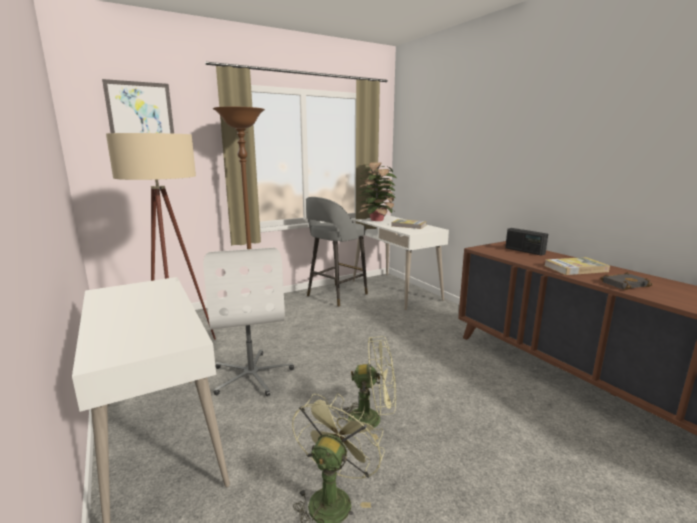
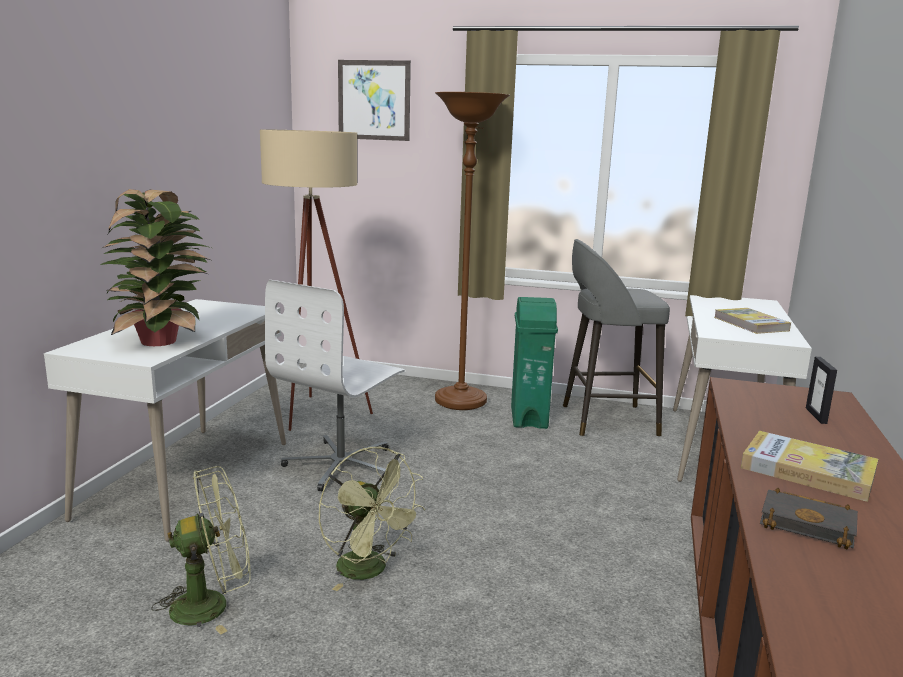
camera: 45 degrees right, 0 degrees up
potted plant [357,162,396,221] -> potted plant moved to [100,189,211,346]
radio [505,228,548,256] -> picture frame [806,357,837,424]
none -> green trash can [511,297,558,429]

